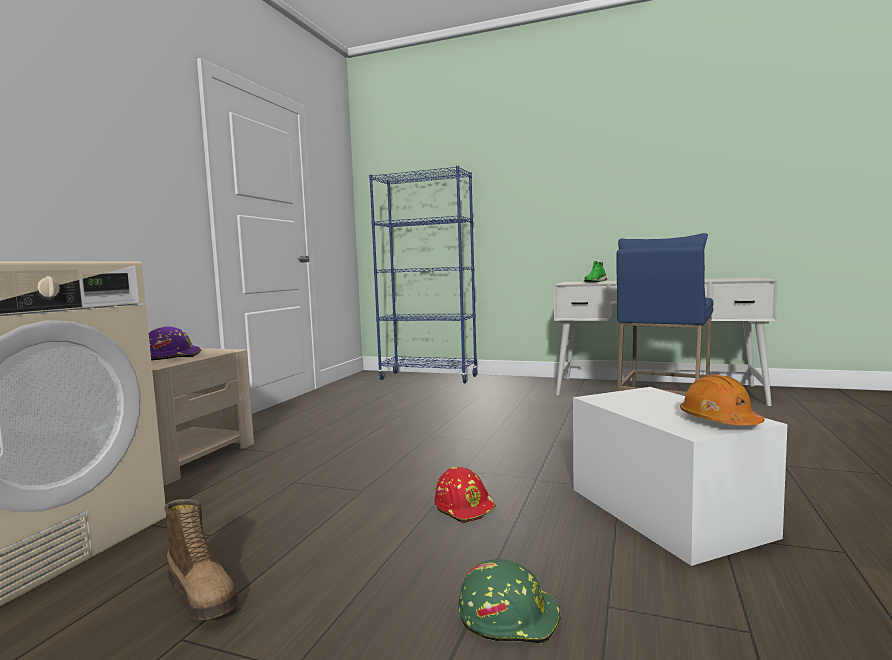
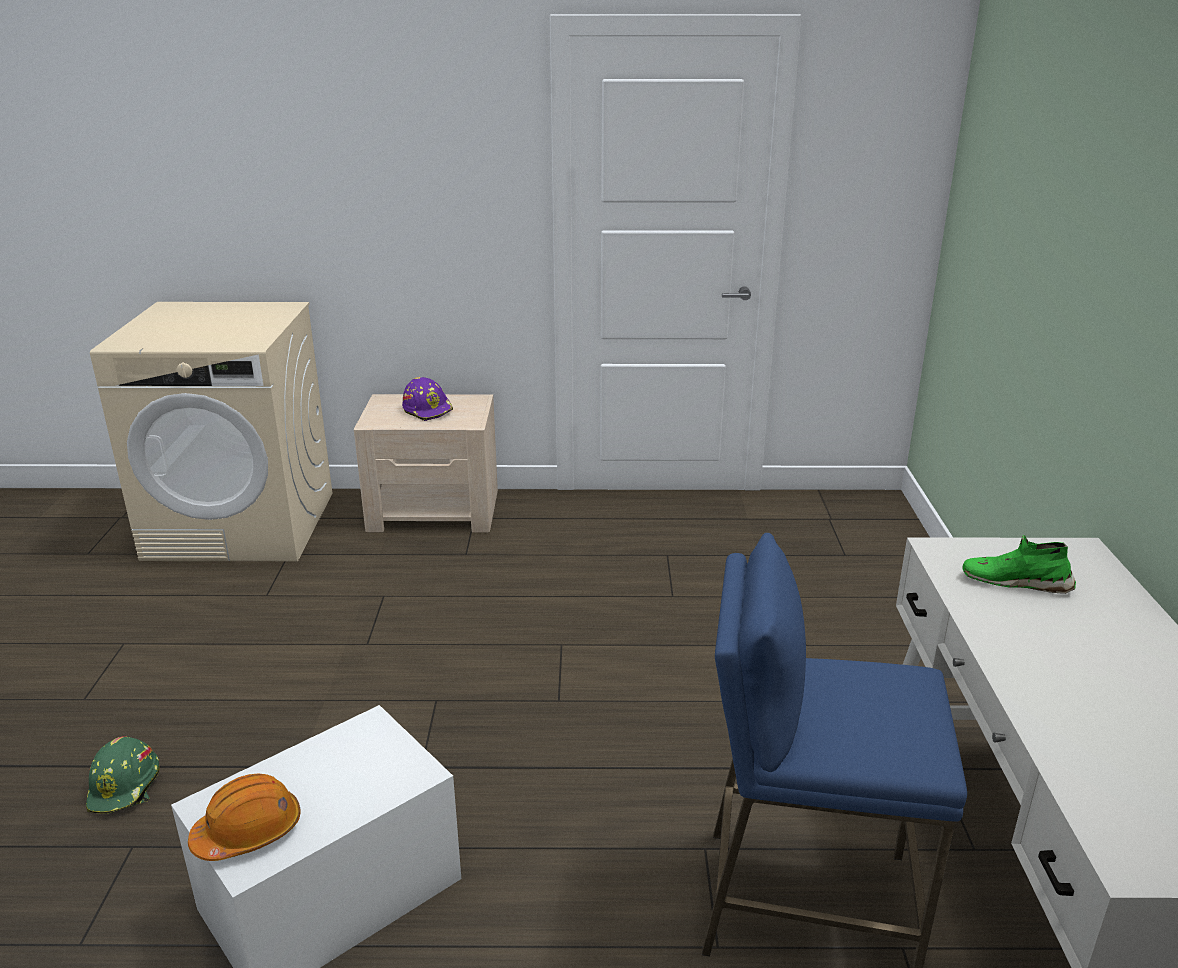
camera: 70 degrees right, 20 degrees up
boot [164,499,238,620] -> none
blue bookcase [369,166,478,384] -> none
red hard hat [434,467,496,523] -> none

